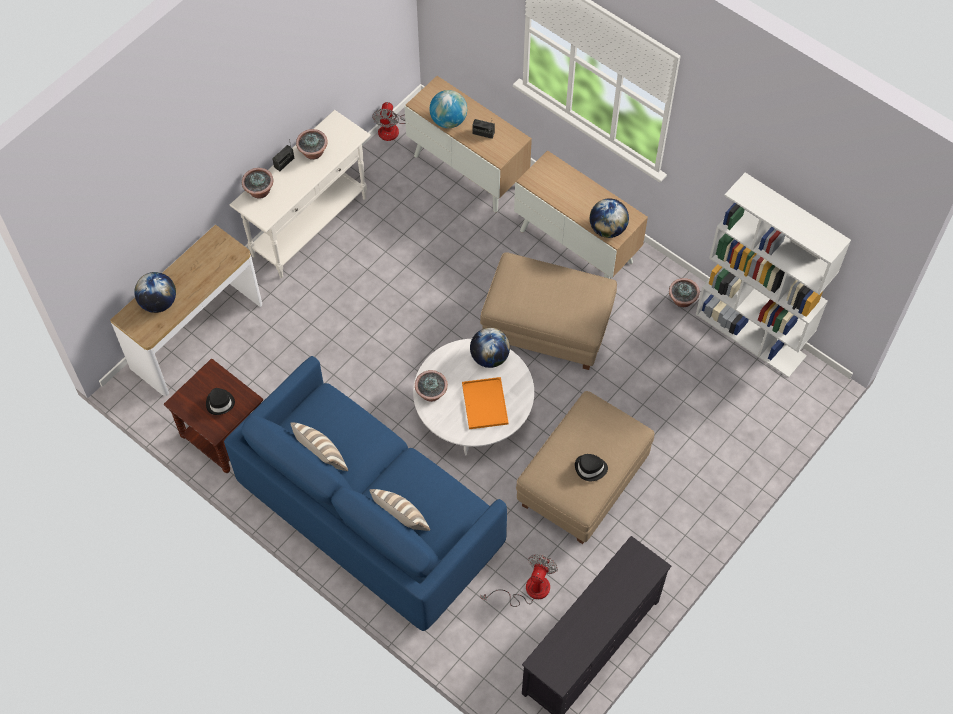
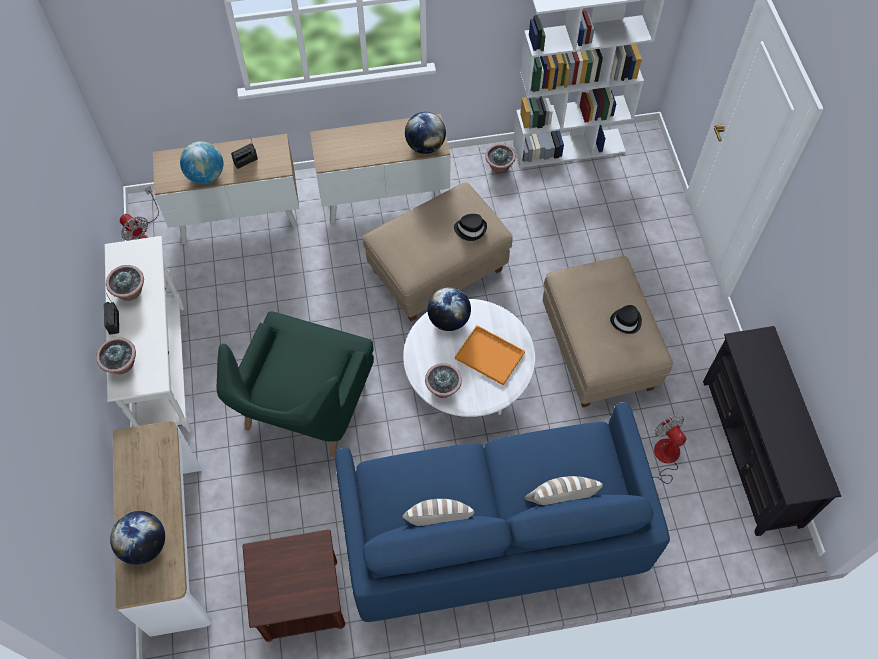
camera: 50 degrees left, 0 degrees up
black hat [206,388,235,415] -> black hat moved to [454,214,487,241]
none -> green armchair [217,311,374,457]

